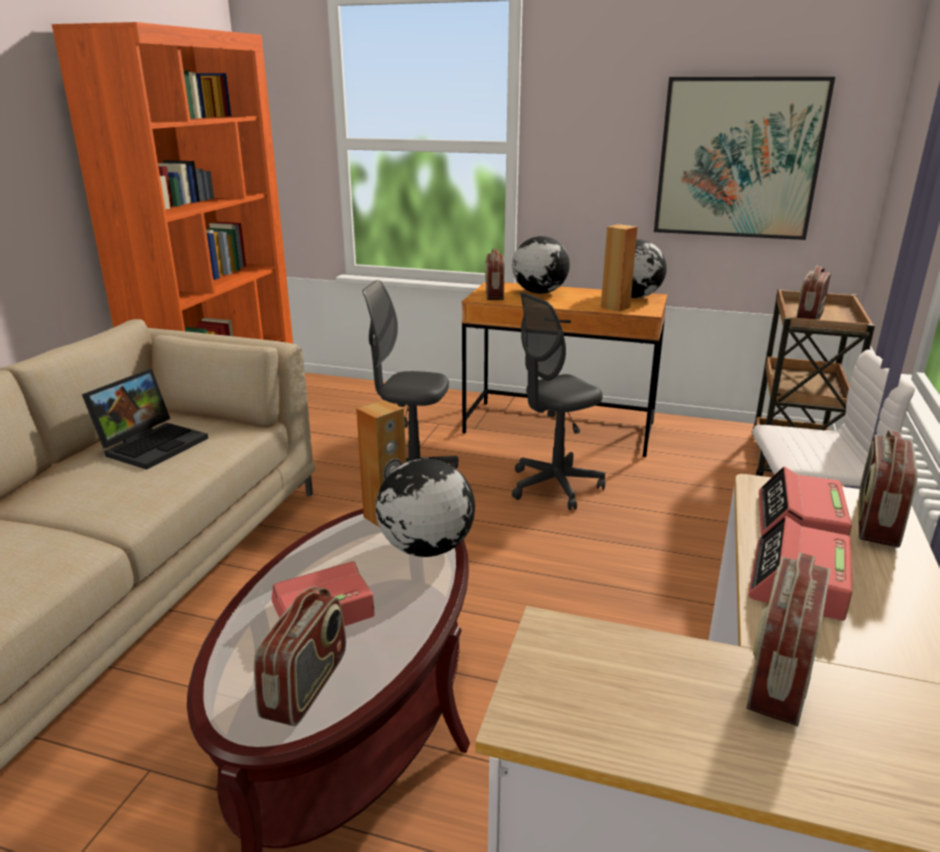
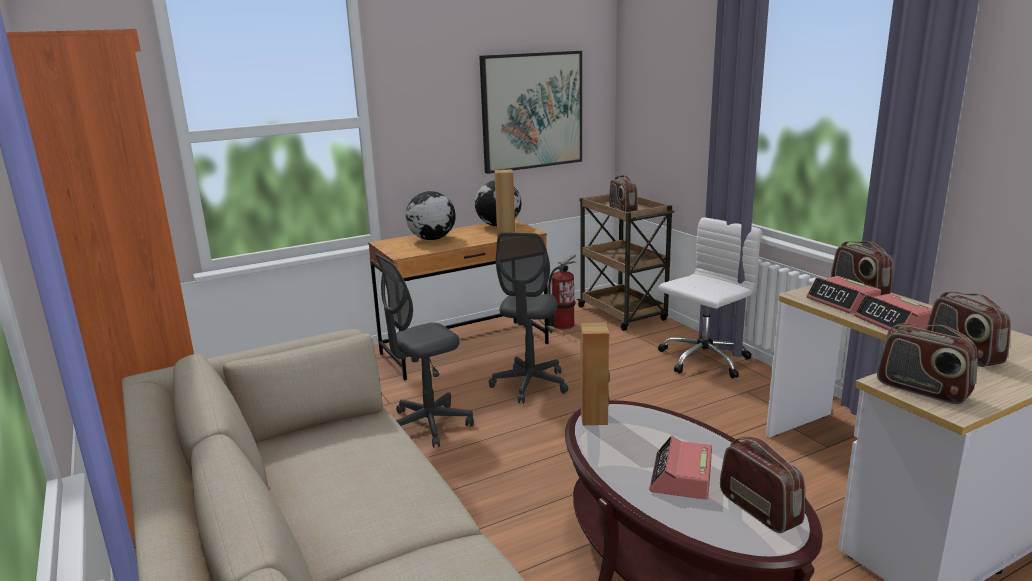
camera: 45 degrees left, 5 degrees down
laptop [82,369,208,470] -> none
globe [376,459,475,557] -> none
radio [485,249,504,300] -> radio moved to [877,324,978,404]
none -> fire extinguisher [548,254,576,329]

